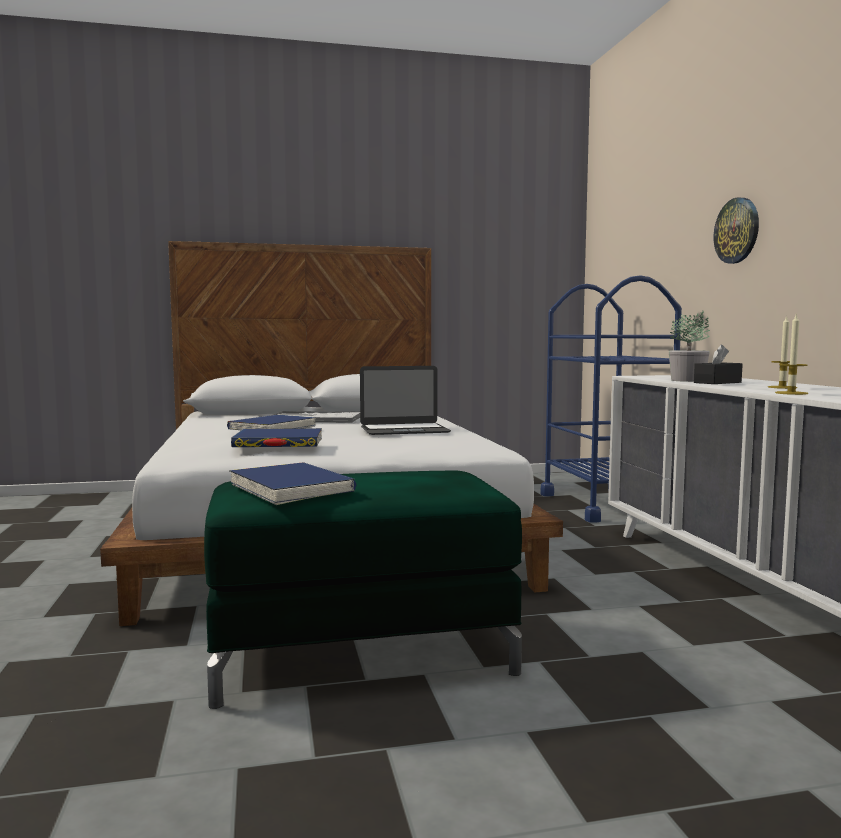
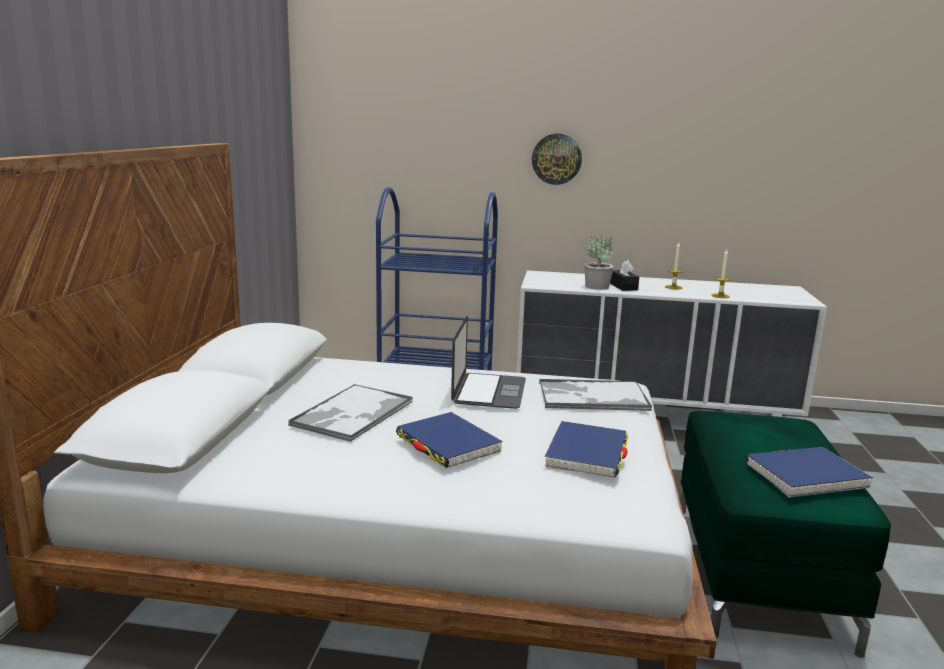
camera: 70 degrees left, 10 degrees up
none -> tray [539,379,652,411]

